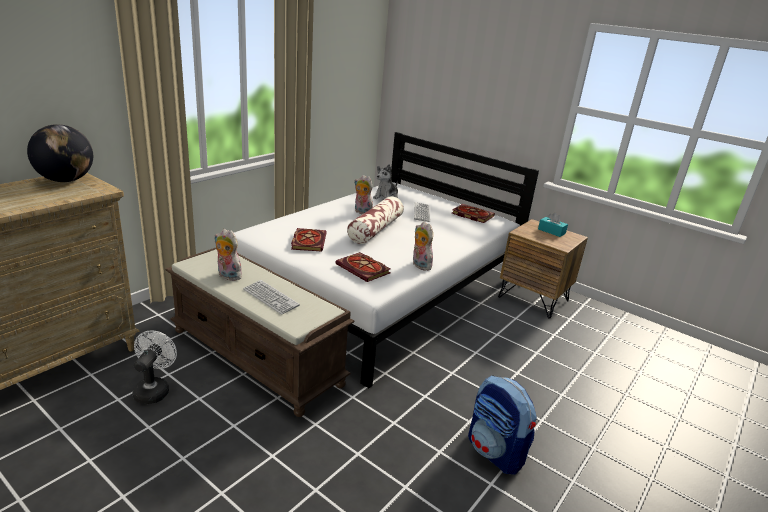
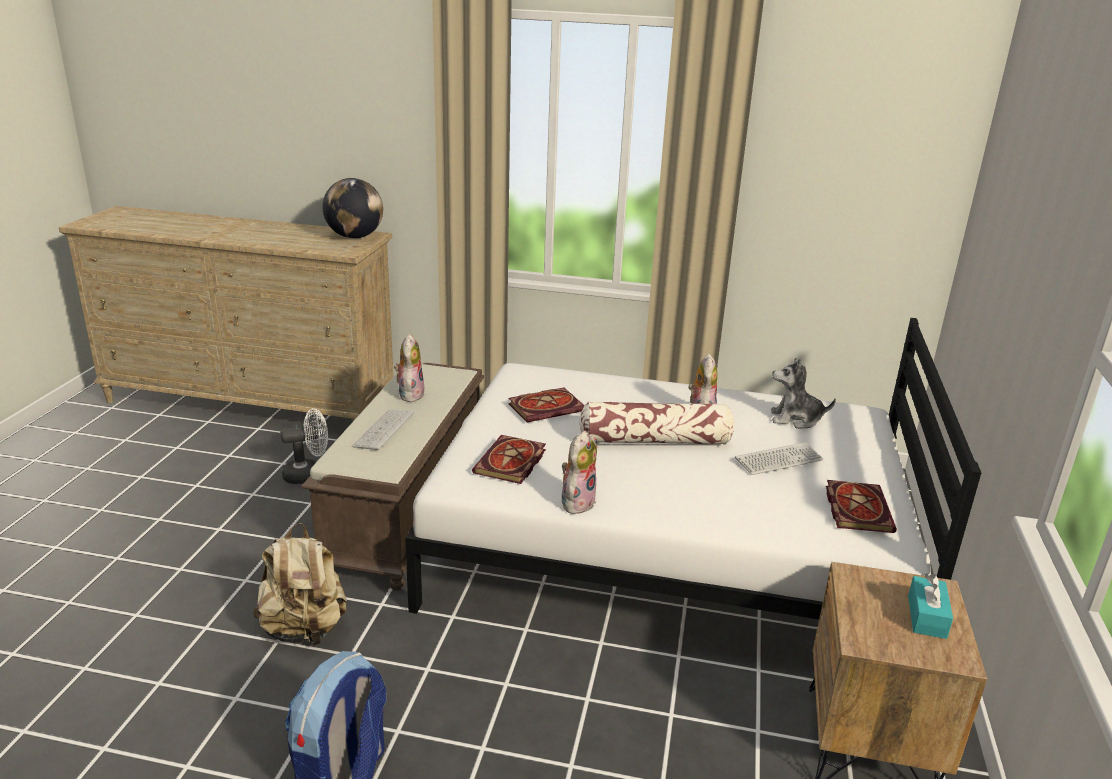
camera: 65 degrees right, 0 degrees up
none -> beige backpack [253,523,347,647]

